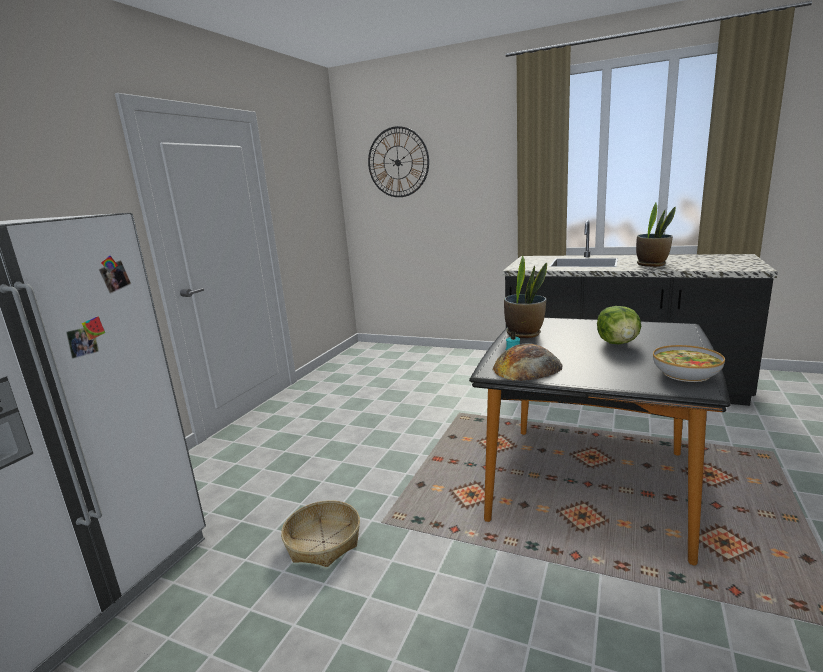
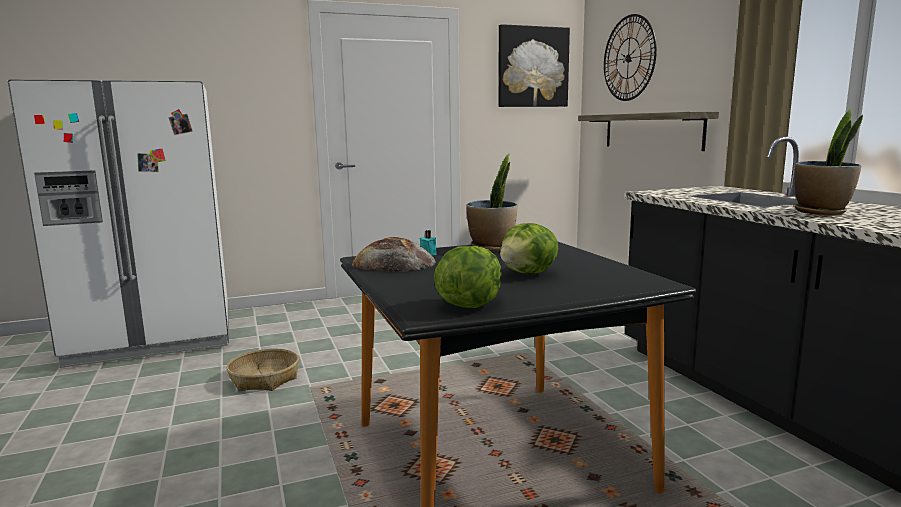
camera: 45 degrees right, 5 degrees down
bowl [653,345,725,382] -> lettuce [434,246,502,308]
none -> picture [499,24,570,107]
none -> shelf [578,111,719,151]

